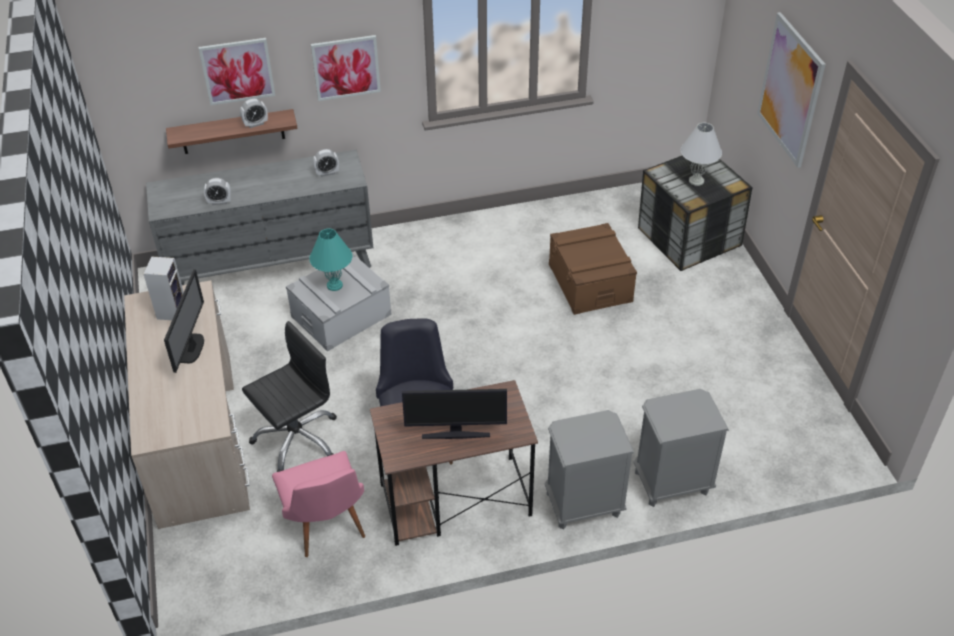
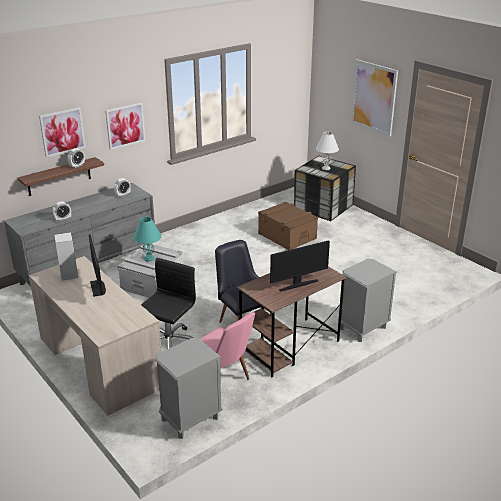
camera: 25 degrees left, 15 degrees down
grey nightstand [634,389,729,507] -> grey nightstand moved to [155,338,223,439]

